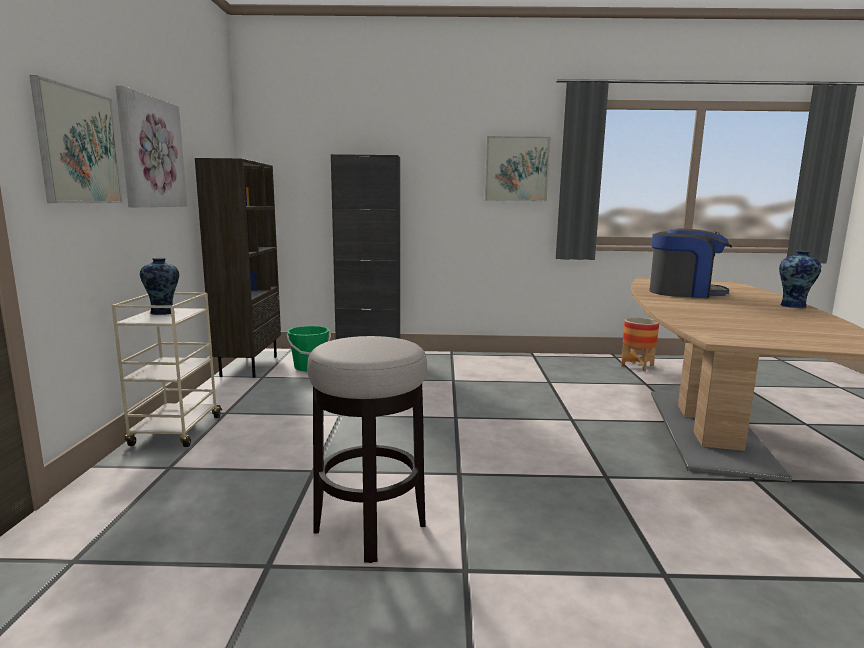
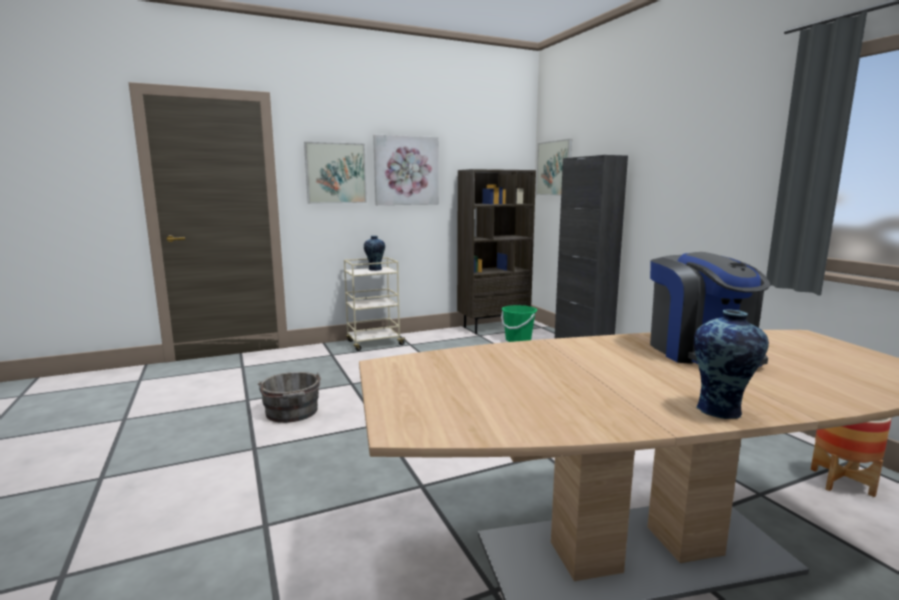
camera: 65 degrees right, 0 degrees up
stool [307,336,427,563] -> grey bucket [258,372,321,423]
picture [485,136,550,202] -> picture moved to [536,139,572,196]

